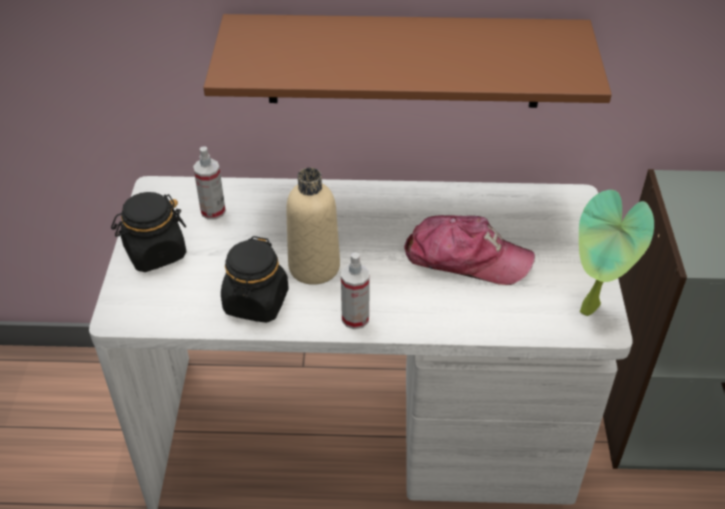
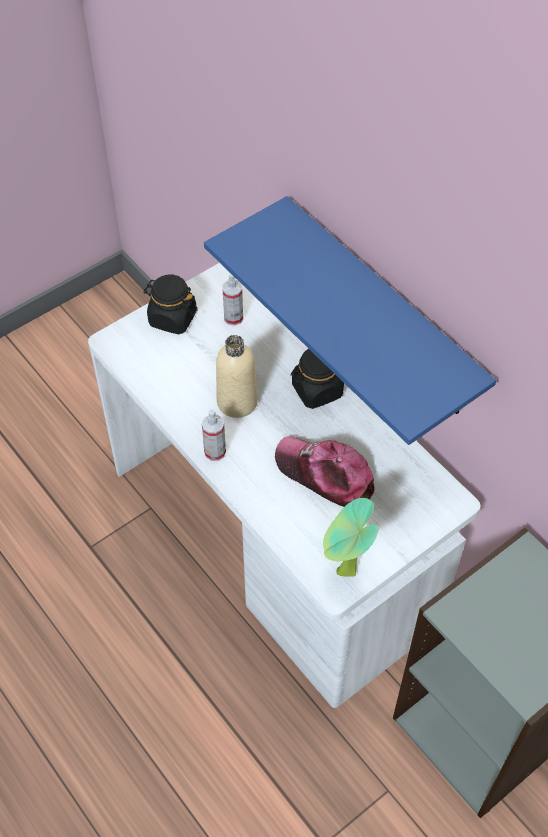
camera: 50 degrees right, 10 degrees up
brown shelf [203,14,612,108] -> blue shelf [204,196,496,445]
black jar [221,236,289,323] -> black jar moved to [291,349,344,409]
cap [404,215,535,285] -> cap turned 150 degrees clockwise [275,436,375,507]

